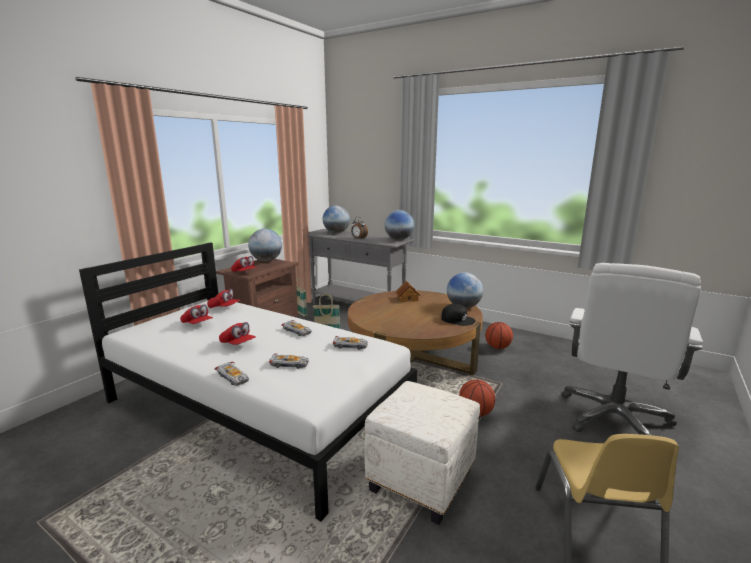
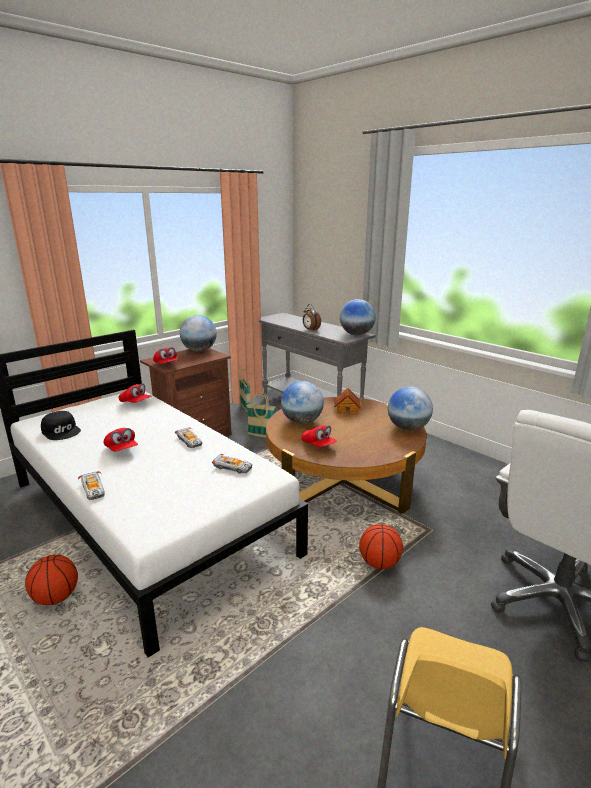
camera: 15 degrees right, 5 degrees up
red cap [180,304,213,324] -> red cap moved to [301,425,337,447]
toy car [269,354,309,369] -> none
globe [323,206,350,233] -> globe moved to [281,381,324,424]
white ottoman [364,381,480,525] -> none
black cap [441,304,476,326] -> black cap moved to [41,411,81,440]
basketball [485,322,513,349] -> basketball moved to [25,555,78,605]

